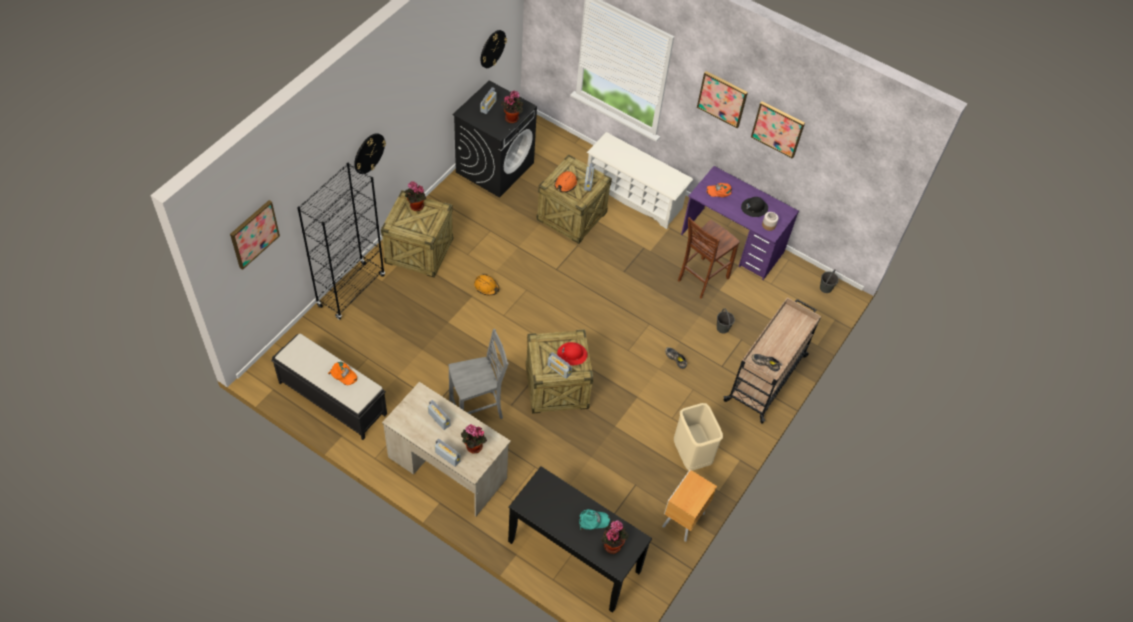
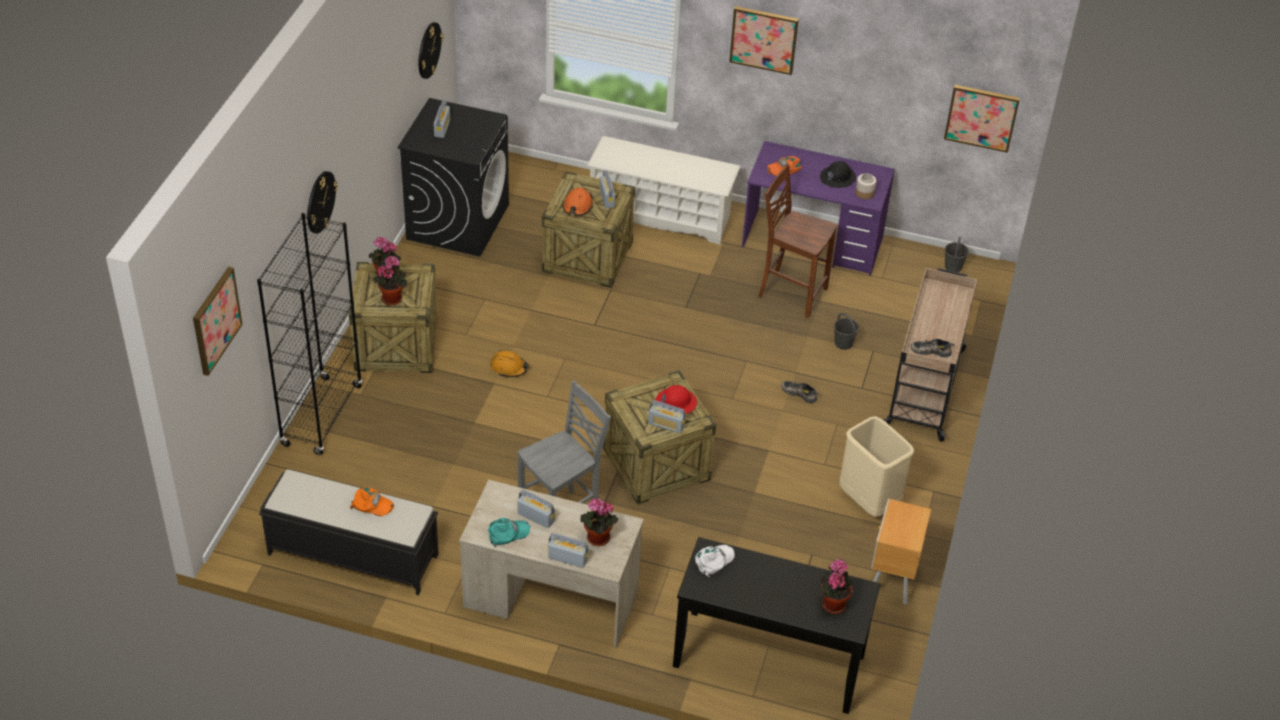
camera: 15 degrees left, 10 degrees down
potted plant [501,90,524,123] -> potted plant moved to [373,256,408,306]
turquoise cap [579,509,610,530] -> turquoise cap moved to [488,518,530,548]
brown chair [678,217,740,299] -> brown chair turned 90 degrees clockwise [758,164,837,318]
picture [751,101,805,159] -> picture moved to [944,85,1020,153]
none -> white cap [695,545,735,578]

